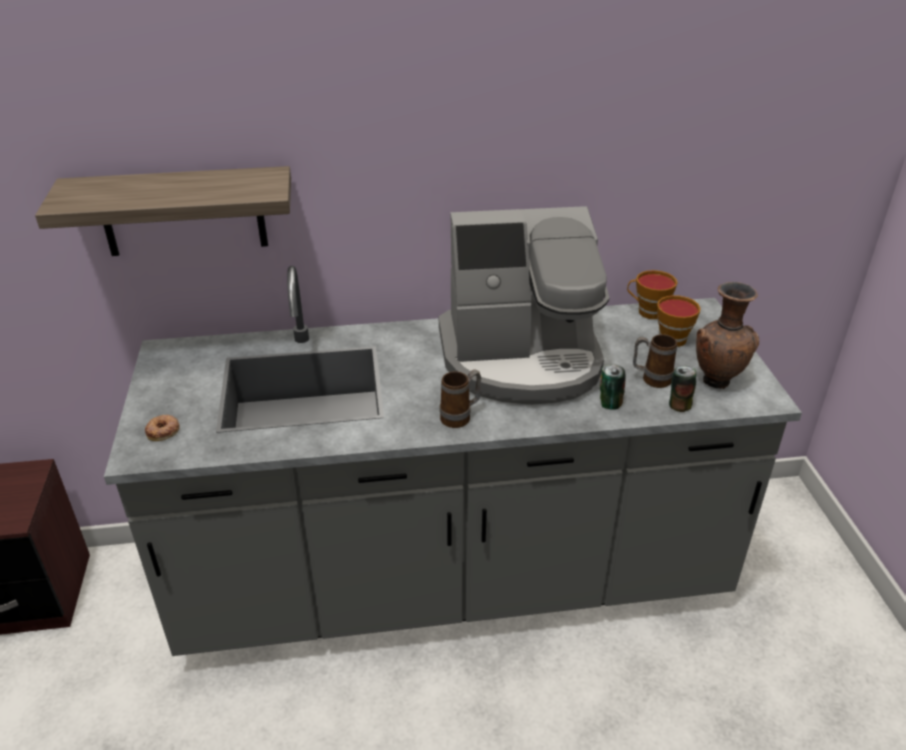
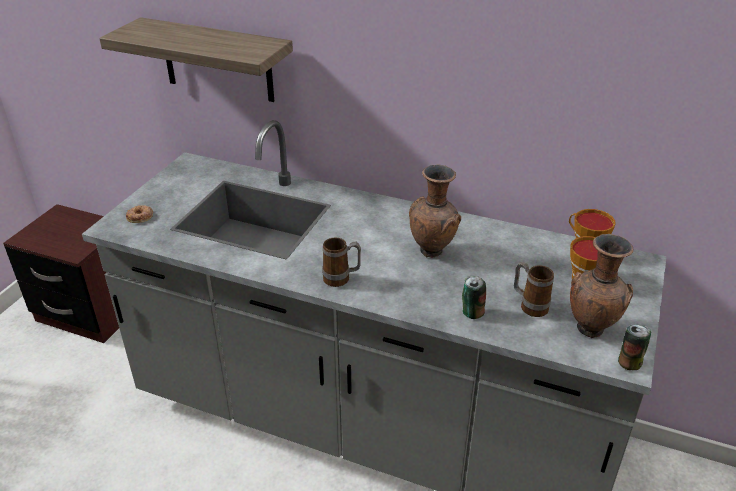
camera: 30 degrees right, 0 degrees up
coffee machine [439,206,609,405] -> brown vase [409,164,461,258]
can [669,365,696,412] -> can moved to [618,324,651,370]

